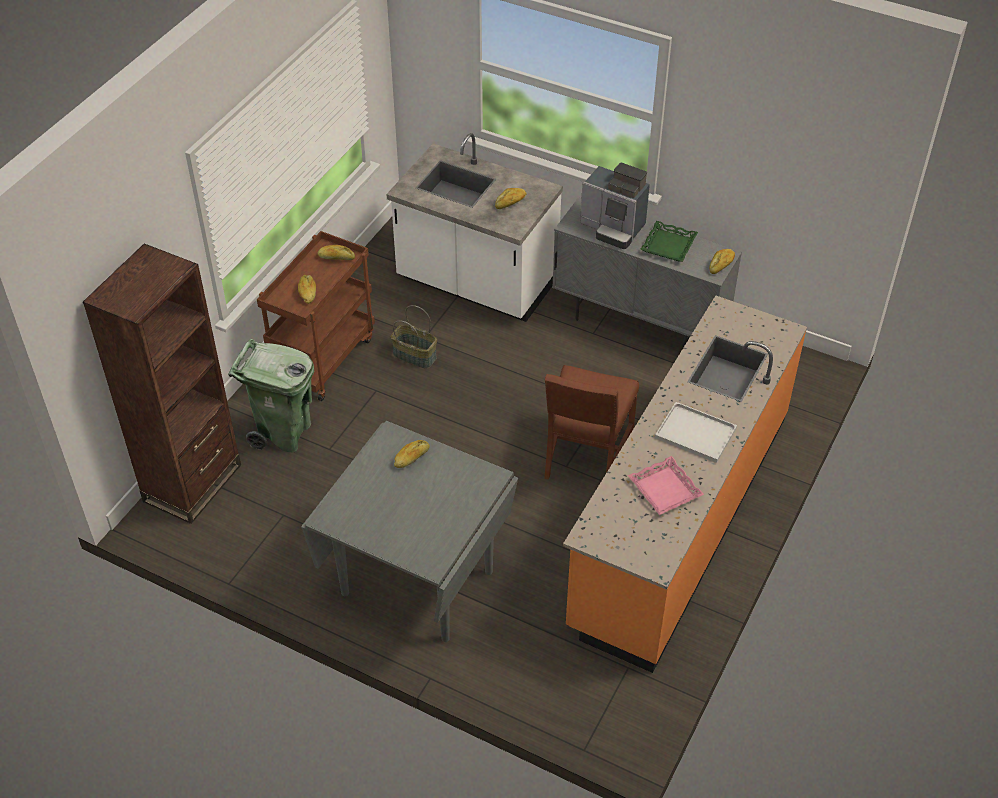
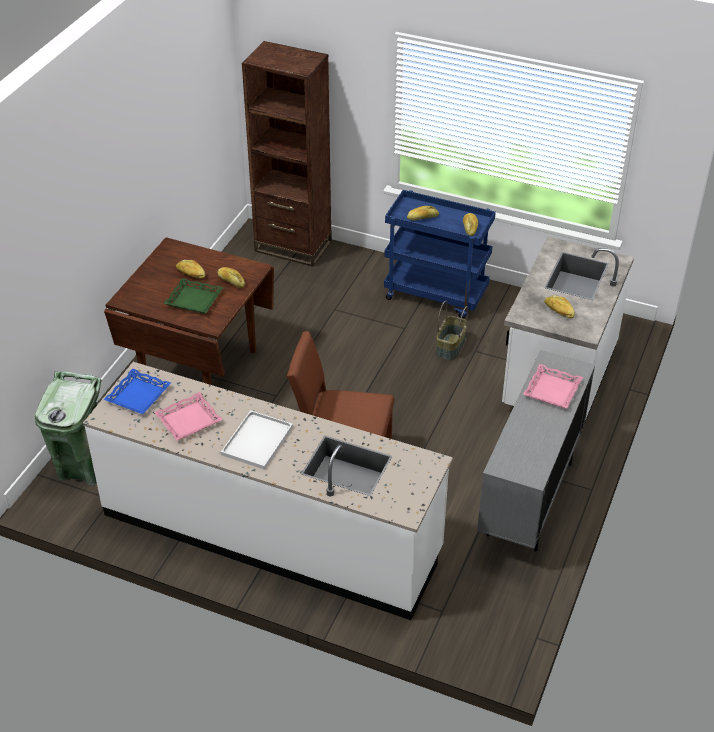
camera: 85 degrees right, 5 degrees down
green trash can [228,339,314,452] -> green trash can moved to [35,371,101,486]
brown cart [257,231,375,401] -> blue cart [384,190,496,319]
grey dining table [301,421,518,642] -> brown dining table [104,237,274,385]
orange counter [563,296,807,673] -> white counter [83,362,453,620]
coffee machine [580,163,650,249] -> pink tray [523,364,583,408]
green tray [640,221,698,262] -> green tray moved to [164,278,223,314]
bread [709,249,735,274] -> bread moved to [176,260,205,279]
none -> blue tray [103,369,171,414]

